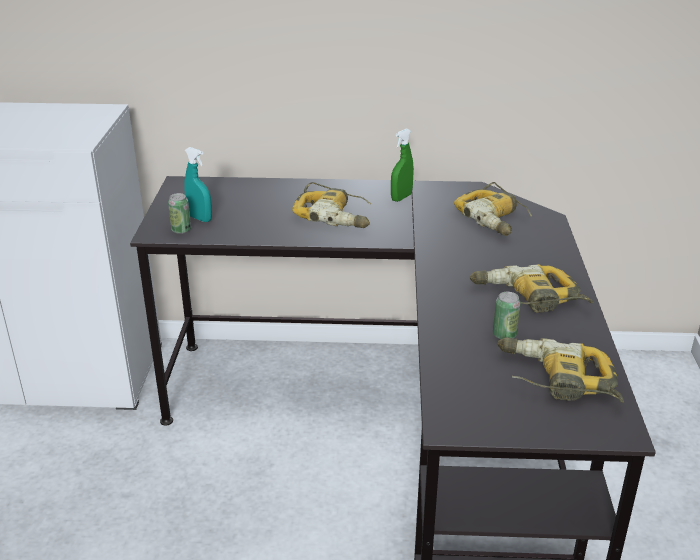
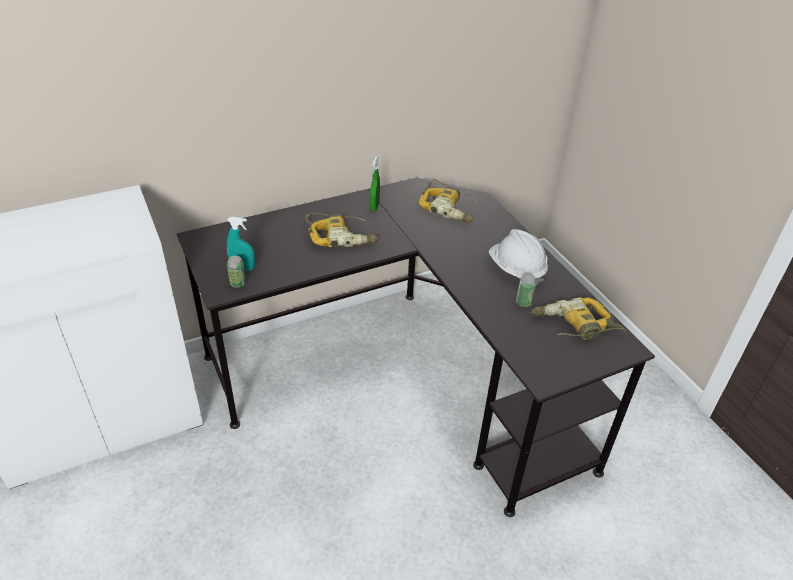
camera: 30 degrees left, 10 degrees up
power drill [470,264,594,313] -> white hard hat [489,229,548,285]

